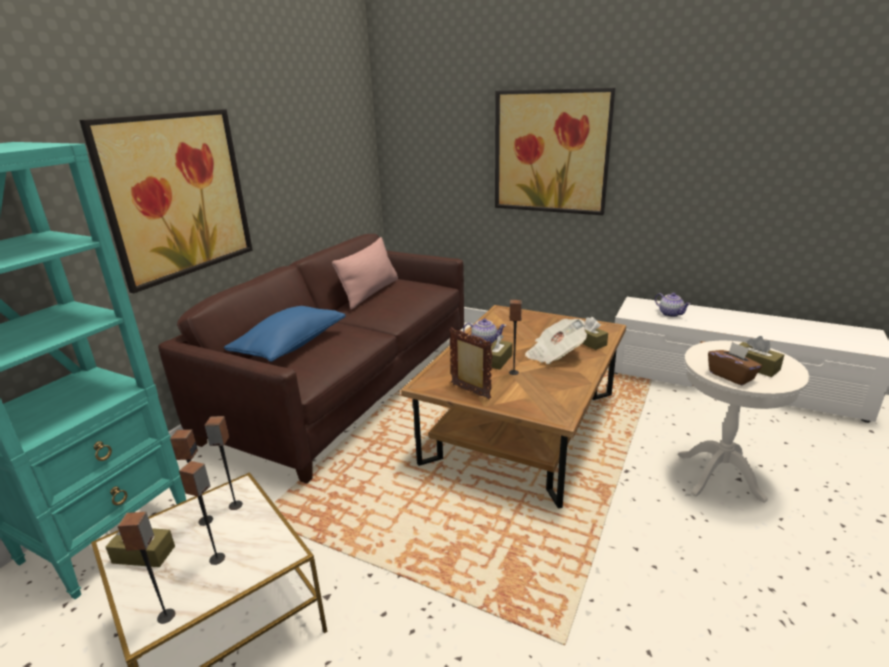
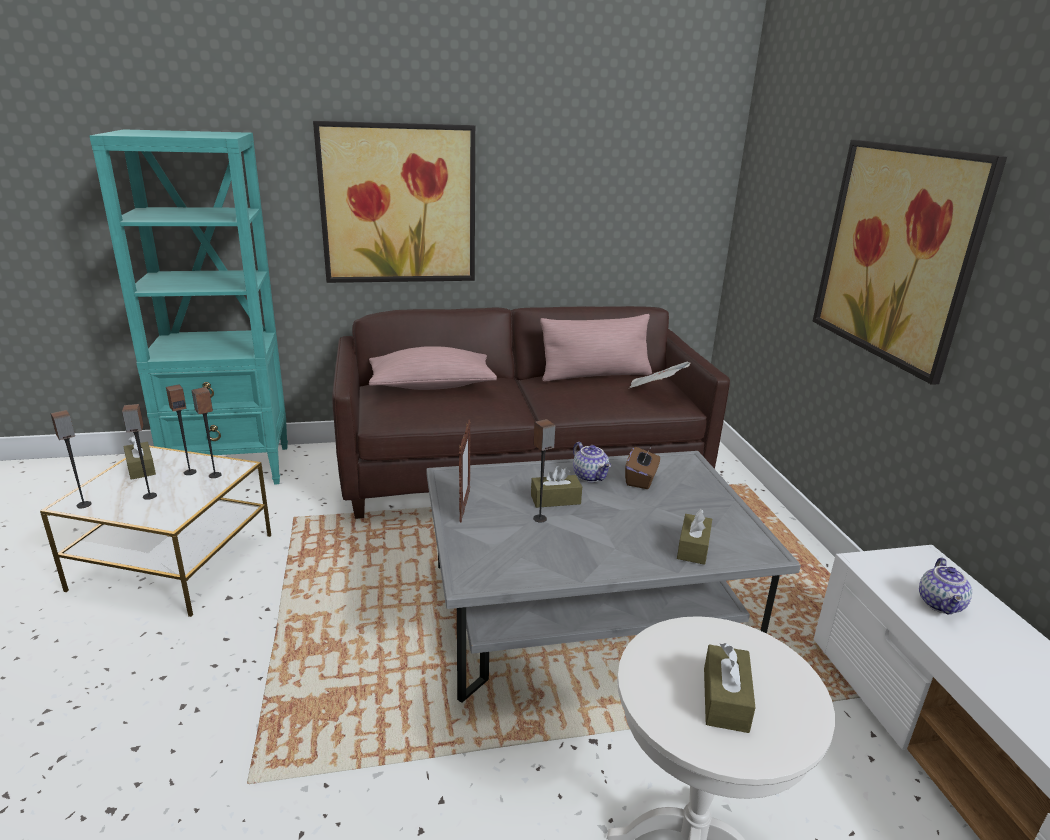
camera: 50 degrees right, 0 degrees up
blue pillow [224,306,346,362] -> pink pillow [369,346,497,390]
brown coffee table [401,305,626,508] -> grey coffee table [426,451,801,703]
newspaper [525,319,587,364] -> newspaper moved to [628,361,691,389]
brown tissue box [708,342,762,385] -> brown tissue box moved to [625,447,660,489]

